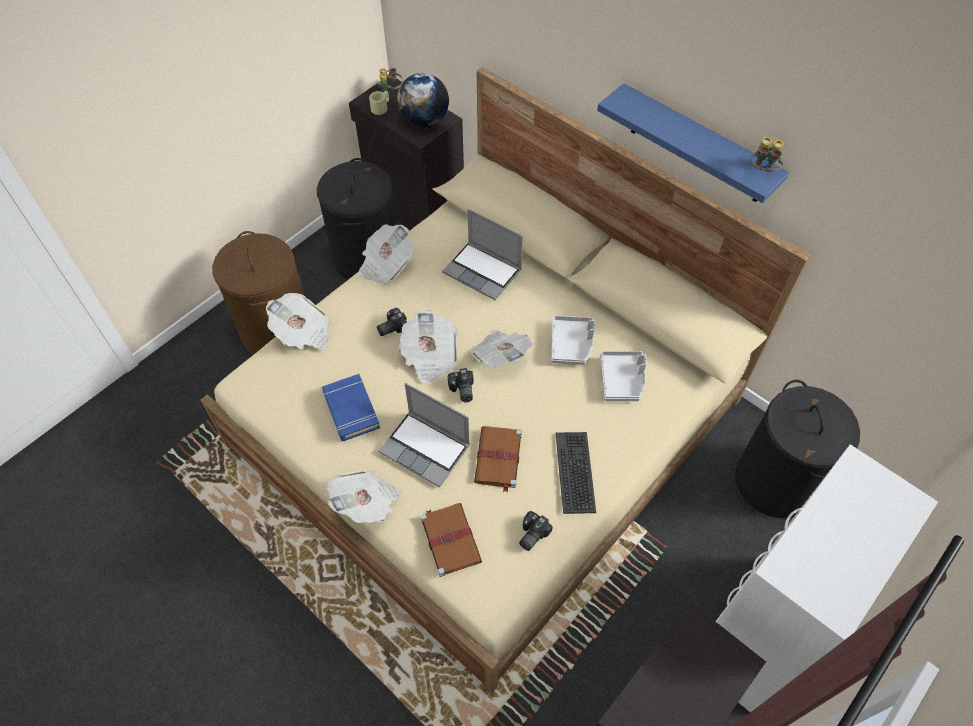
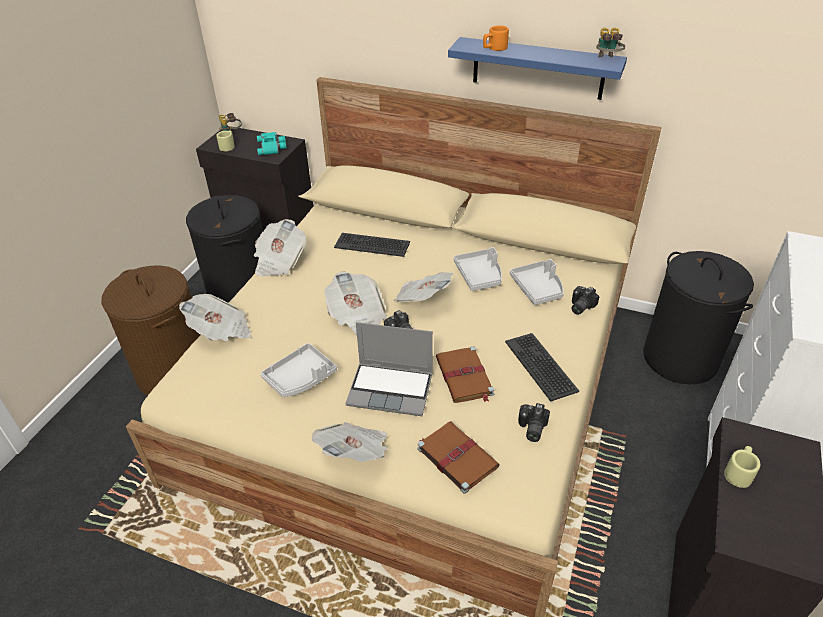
camera: 20 degrees left, 15 degrees down
blue book [322,374,380,441] -> grey tray [261,343,337,397]
camera [377,308,407,336] -> camera moved to [572,286,599,315]
globe [397,73,449,127] -> turquoise binoculars [257,132,287,155]
laptop [442,209,523,300] -> keyboard [334,233,410,257]
none -> orange mug [483,25,509,51]
none -> beige mug [724,446,760,488]

